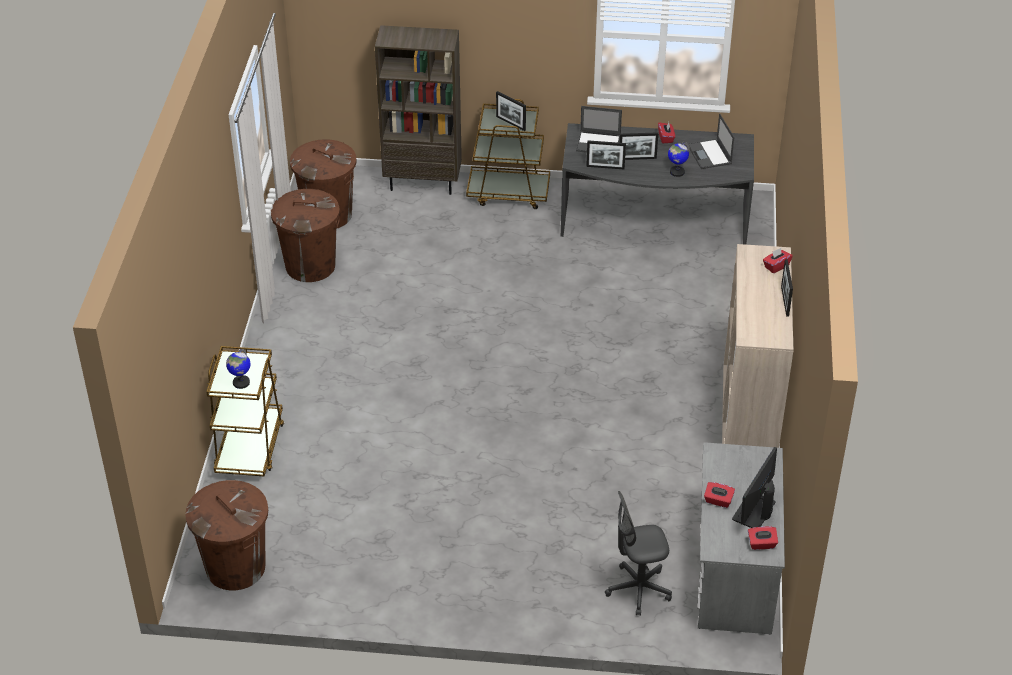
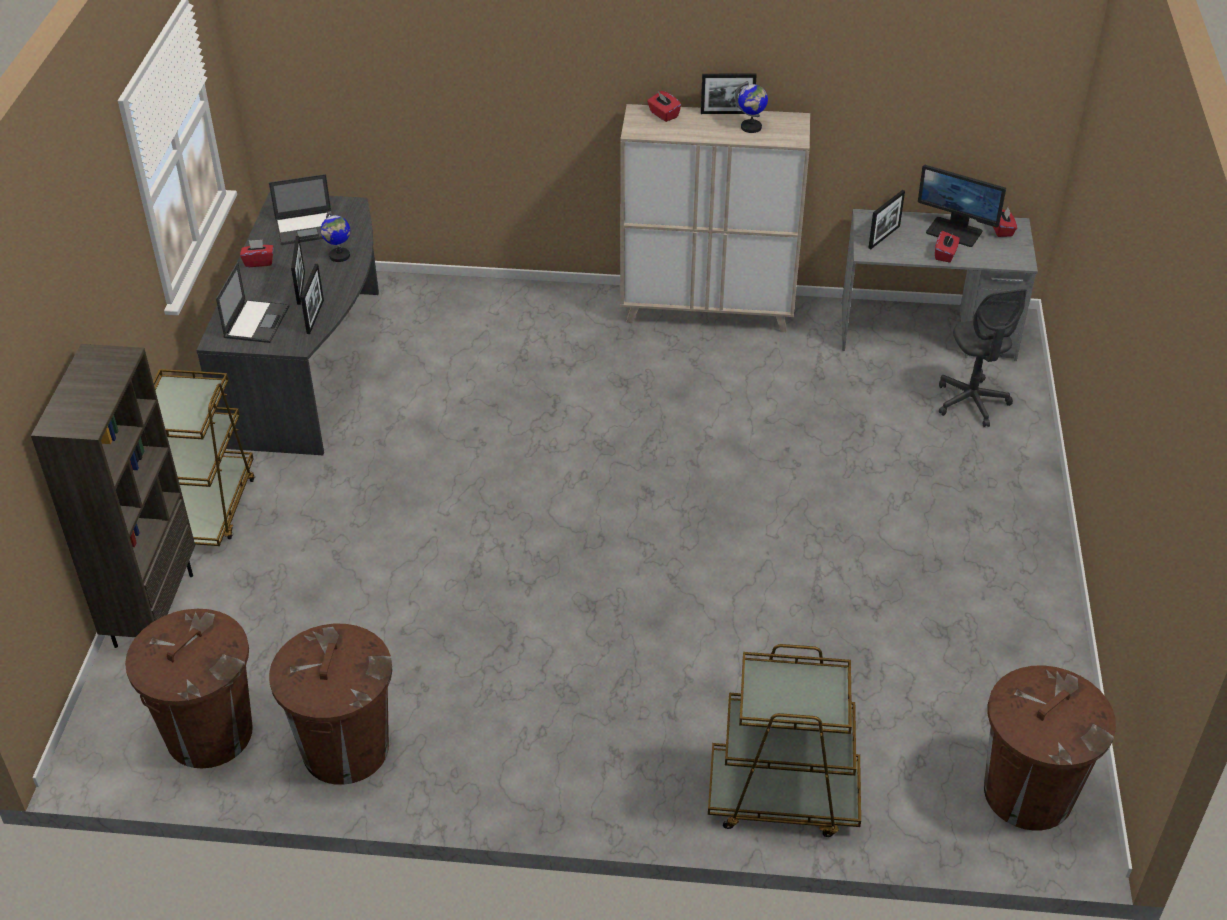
camera: 90 degrees left, 0 degrees up
globe [226,349,250,389] -> globe moved to [735,81,768,133]
picture frame [496,91,526,131] -> picture frame moved to [868,190,905,249]

